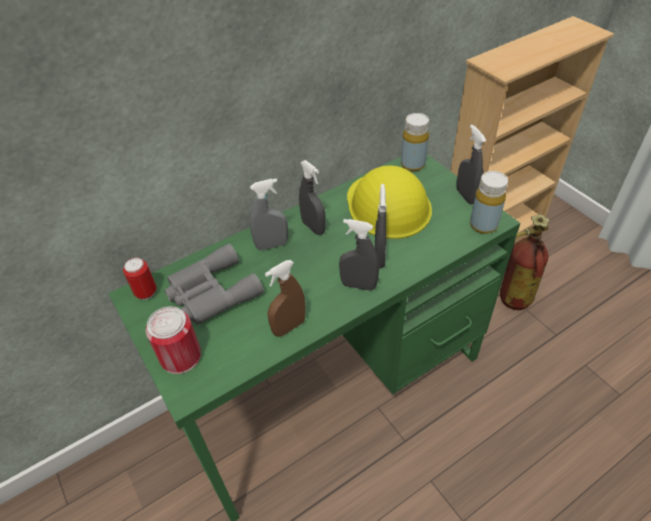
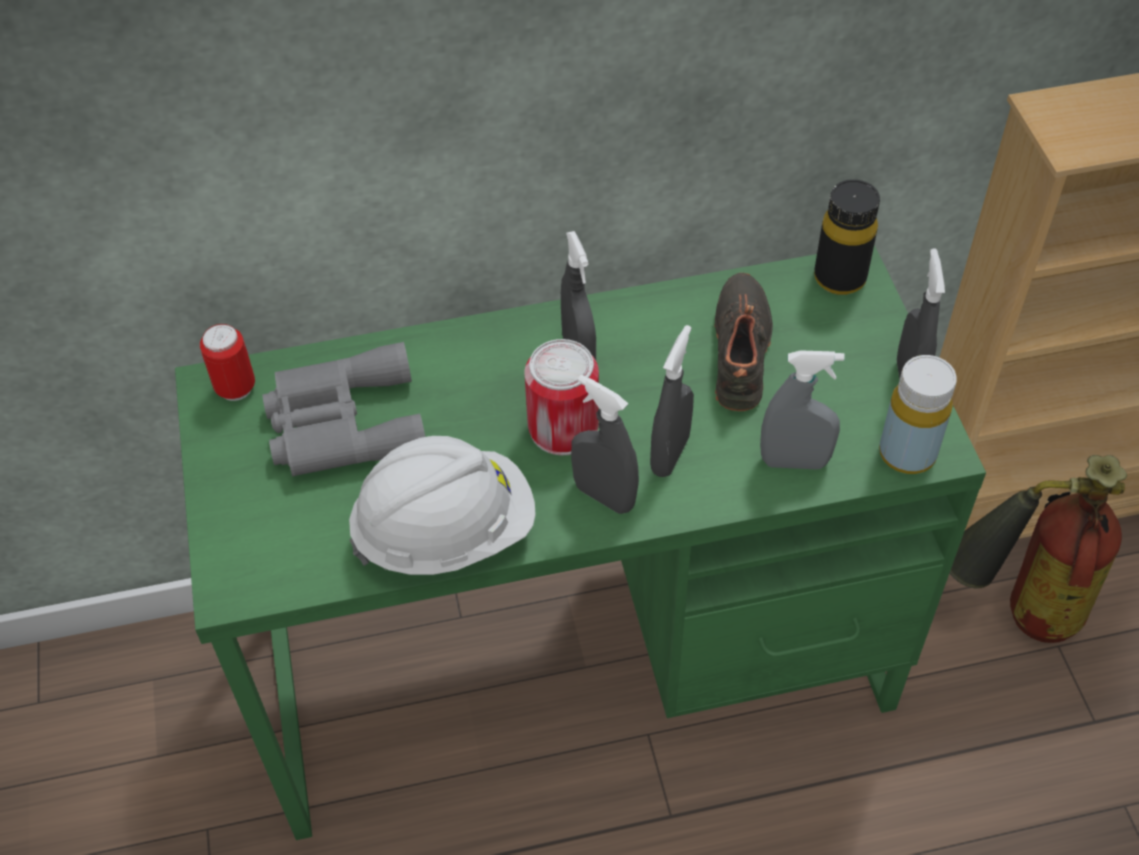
camera: 20 degrees right, 5 degrees up
can [146,306,201,374] -> can moved to [525,339,599,455]
grey spray bottle [250,178,288,250] -> grey spray bottle moved to [760,350,845,469]
brown spray bottle [265,260,306,337] -> white hard hat [349,436,536,575]
yellow hard hat [347,165,432,239] -> black shoe [715,273,773,411]
yellow bottle [401,113,429,171] -> black bottle [814,179,880,295]

